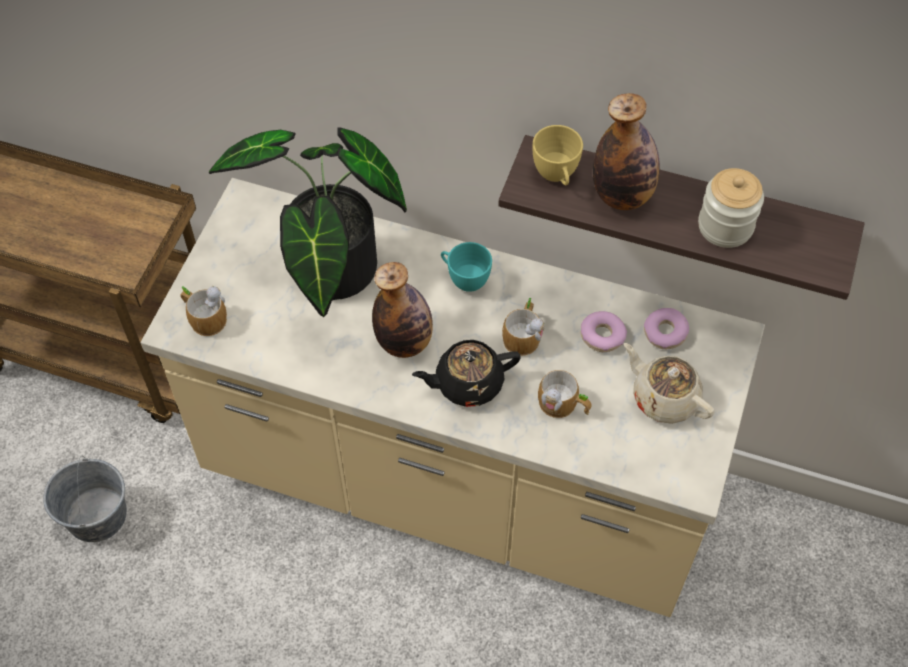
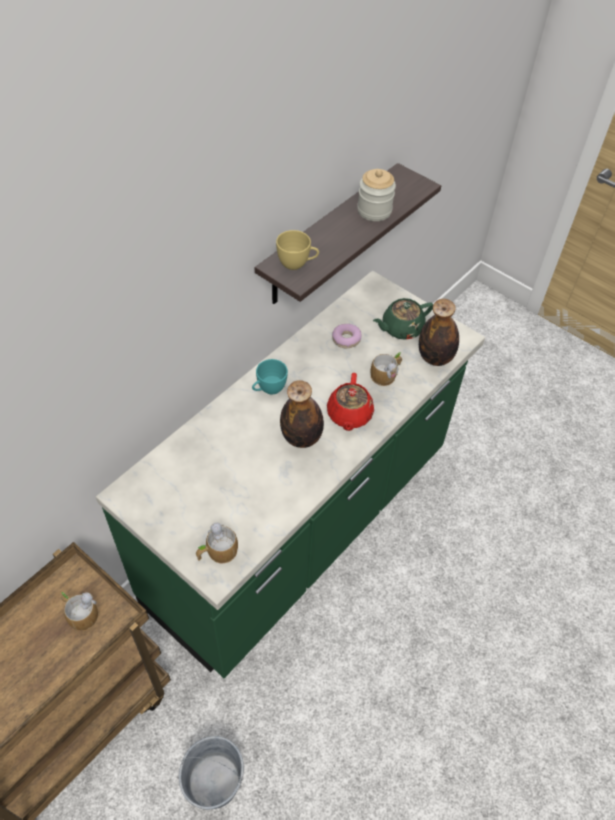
camera: 70 degrees left, 5 degrees down
beige counter [141,178,765,617] -> green counter [96,270,485,678]
potted plant [209,127,407,317] -> none
black teapot [412,340,521,407] -> red teapot [327,373,374,431]
mug [502,298,544,356] -> mug moved to [61,592,98,631]
bottle [593,93,660,210] -> bottle moved to [419,299,459,366]
beige teapot [624,343,714,424] -> green teapot [373,298,433,340]
donut [644,308,689,349] -> none

